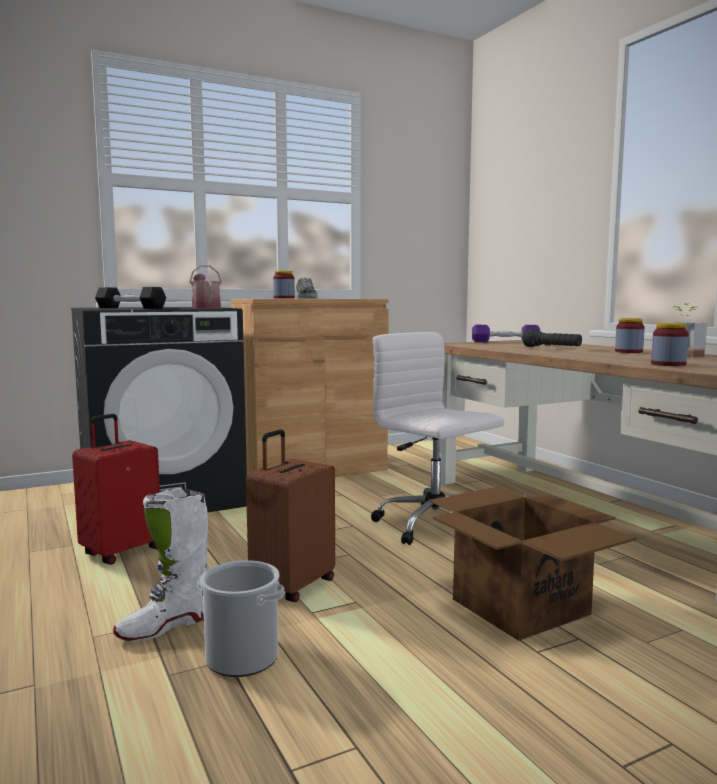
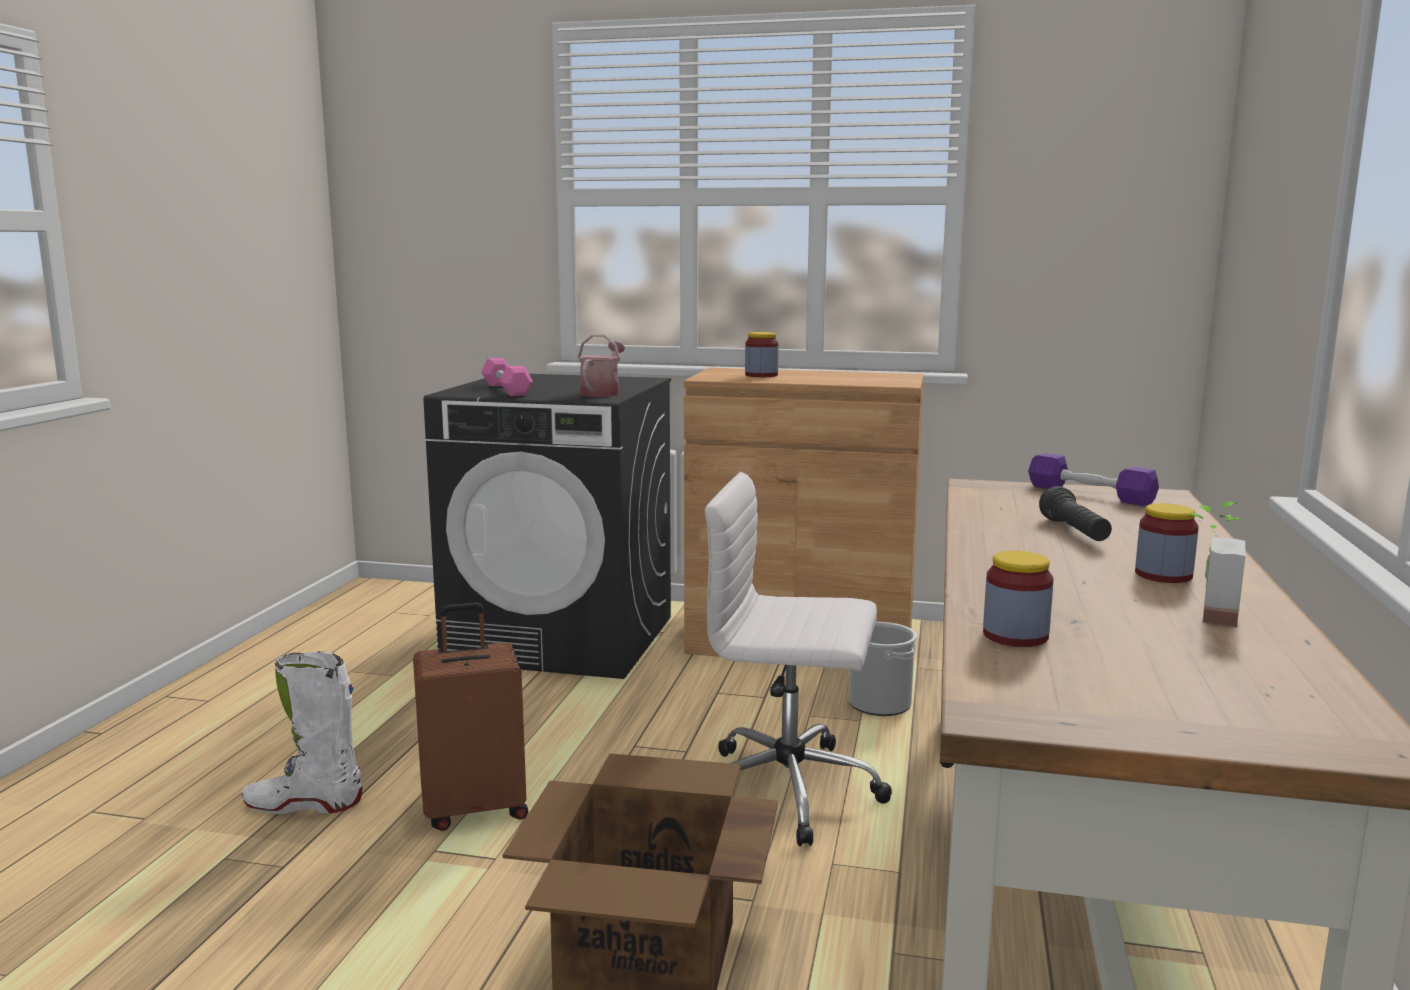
camera: 40 degrees right, 5 degrees up
red suitcase [72,414,160,565] -> none
black dumbbell [95,287,166,309] -> pink dumbbell [481,358,533,396]
bucket [198,560,284,677] -> bucket moved to [849,622,917,716]
shoe [296,277,318,299] -> none
white office chair [371,332,504,545] -> white office chair turned 75 degrees counterclockwise [705,472,892,846]

